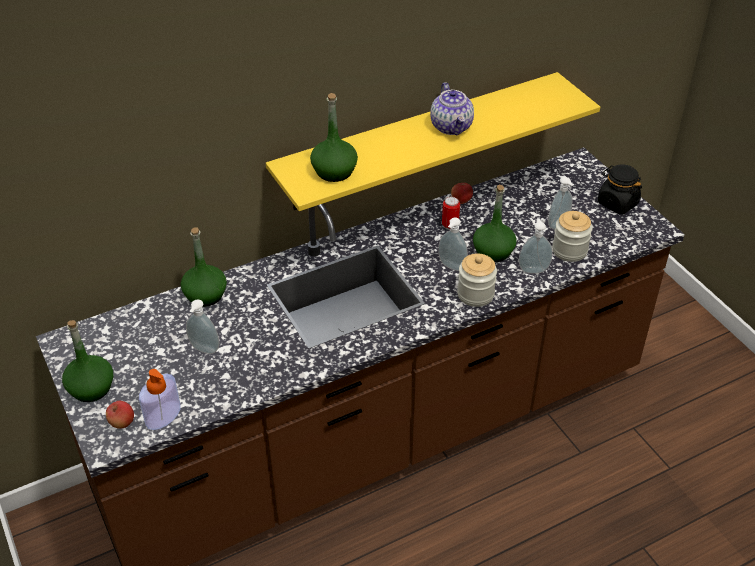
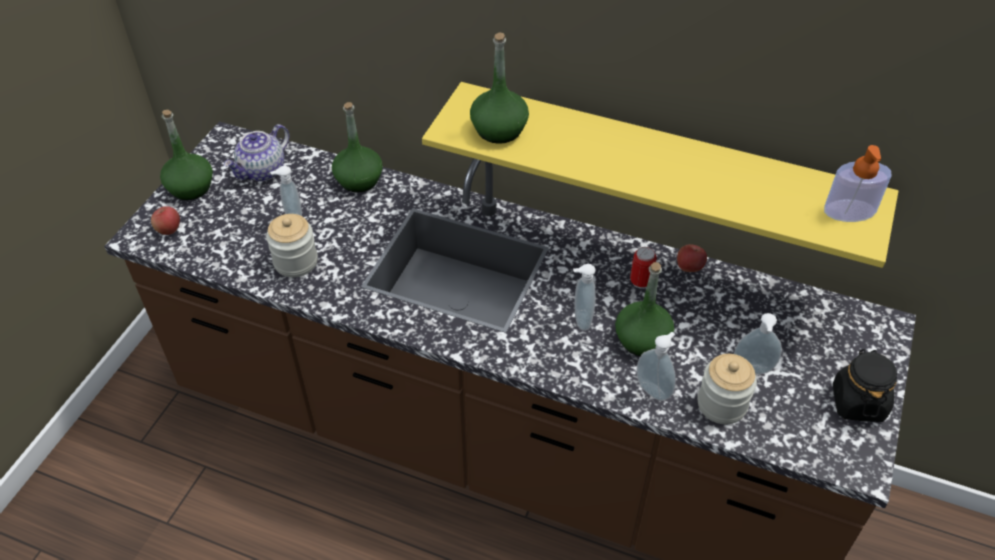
camera: 50 degrees right, 5 degrees up
soap dispenser [139,369,180,430] -> soap dispenser moved to [824,145,891,222]
teapot [430,82,474,135] -> teapot moved to [224,124,289,181]
jar [457,253,497,307] -> jar moved to [266,214,318,277]

